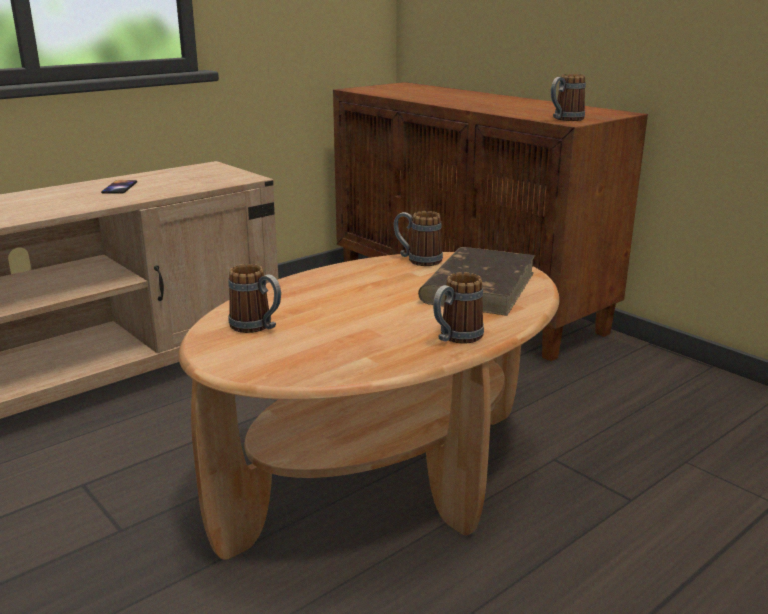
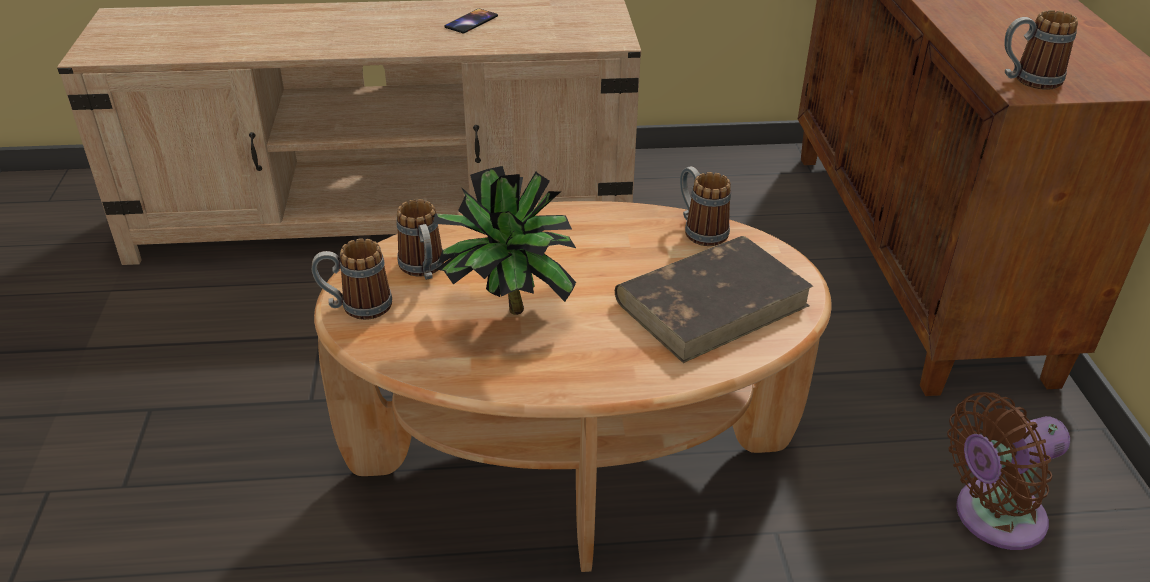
camera: 35 degrees right, 15 degrees up
mug [433,272,484,344] -> mug moved to [312,238,392,320]
none -> potted plant [433,166,576,315]
none -> brown fan [947,392,1070,550]

